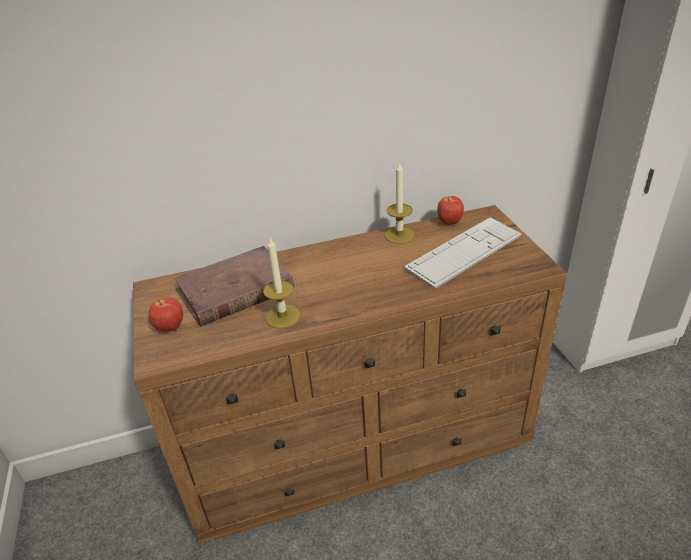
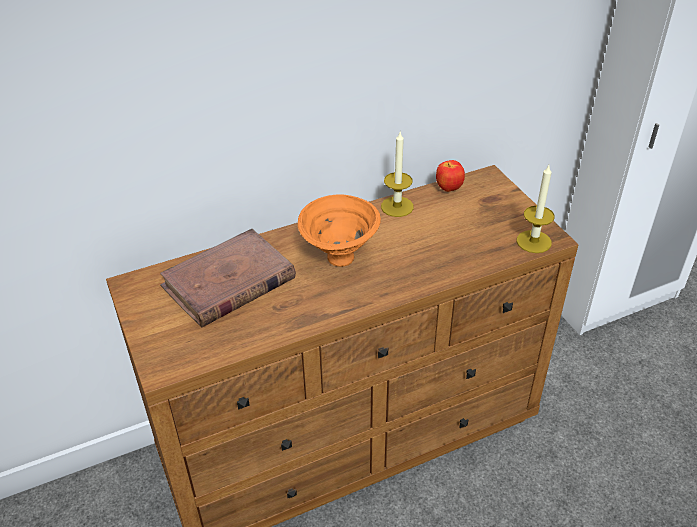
camera: 10 degrees left, 5 degrees up
apple [149,298,183,332] -> none
candle [263,238,300,328] -> candle moved to [516,165,555,253]
keyboard [404,217,521,289] -> none
none -> orange bowl [298,194,381,267]

